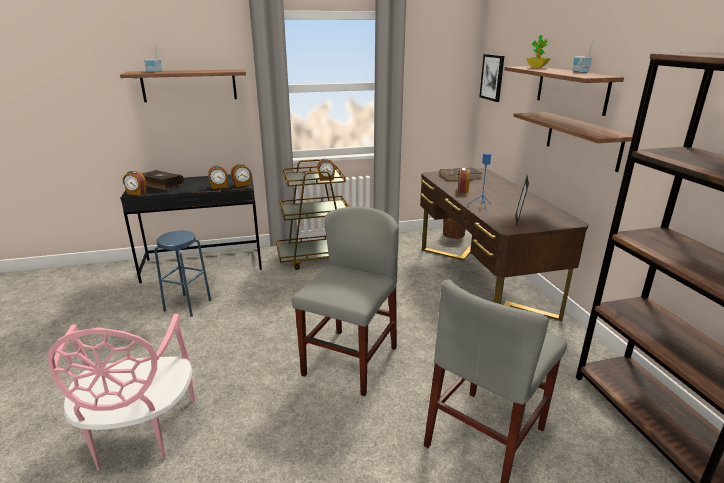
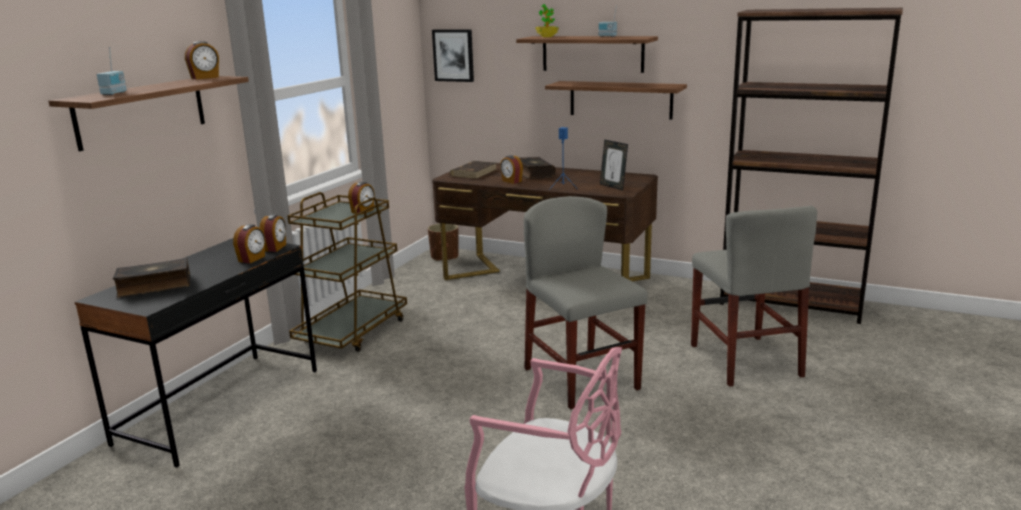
camera: 50 degrees left, 5 degrees down
alarm clock [123,171,146,195] -> alarm clock moved to [185,41,219,79]
blue stool [154,231,211,317] -> none
none -> book [519,157,556,179]

